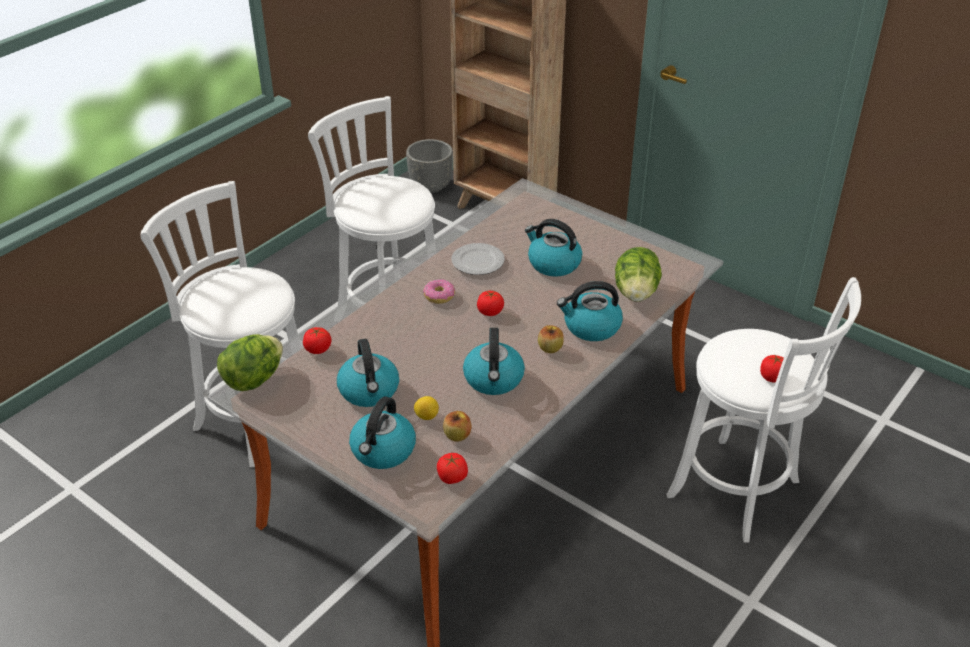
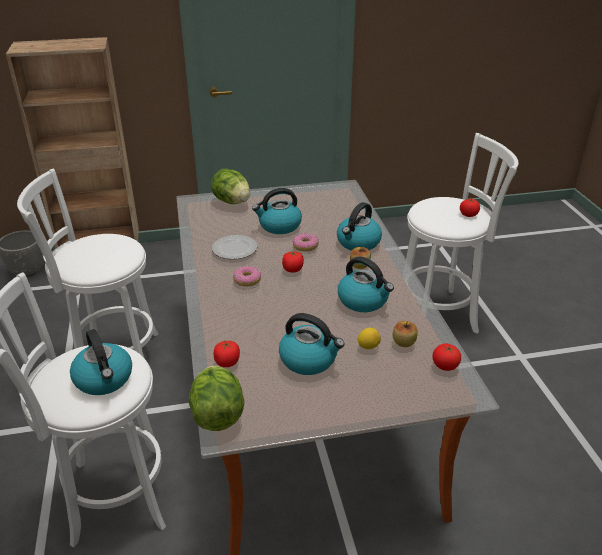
camera: 50 degrees left, 5 degrees down
kettle [349,396,416,469] -> kettle moved to [70,329,132,395]
lettuce [615,247,662,302] -> lettuce moved to [211,168,250,204]
none -> donut [293,233,318,252]

